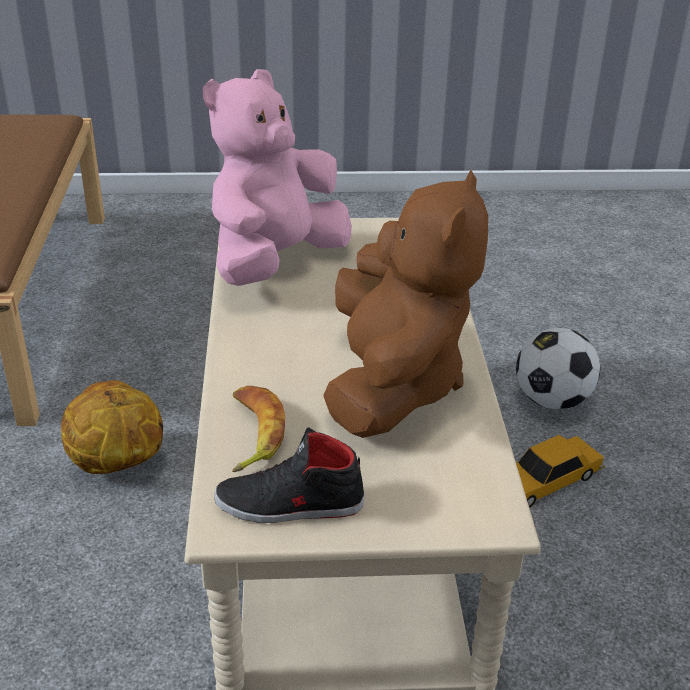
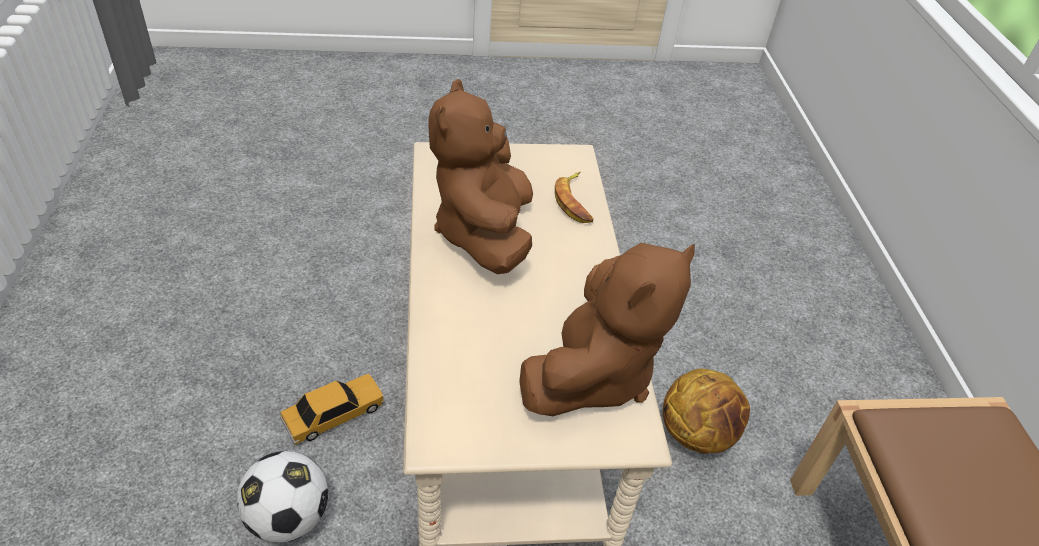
camera: 175 degrees right, 10 degrees up
pink plush toy [203,69,352,286] -> brown plush toy [519,243,695,416]
black shoe [214,427,365,523] -> none

